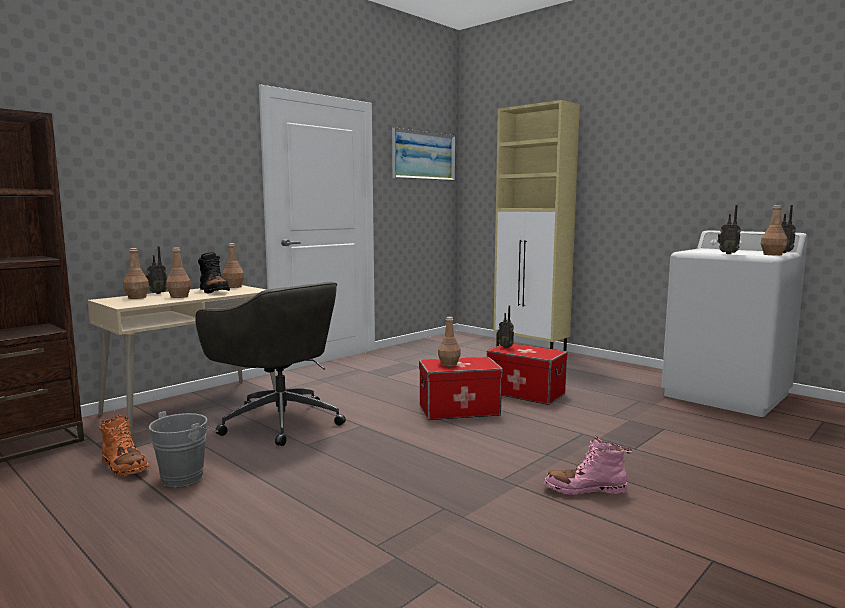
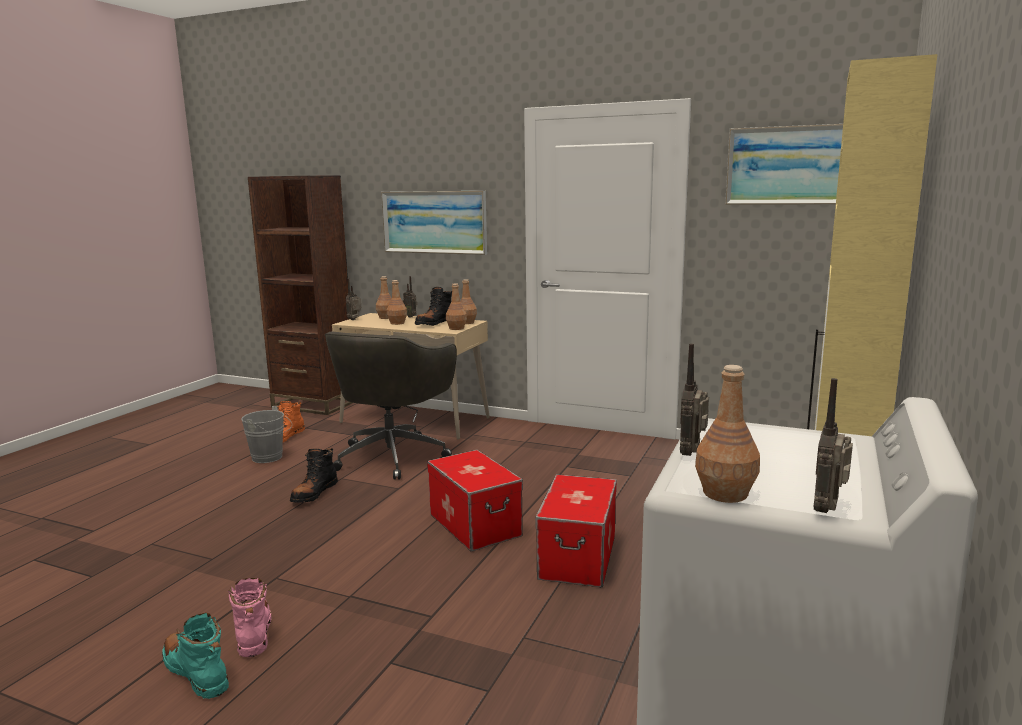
camera: 70 degrees right, 5 degrees up
brown bottle [438,317,461,367] -> brown bottle moved to [446,283,467,330]
radio [497,306,514,348] -> radio moved to [346,278,361,320]
none -> turquoise boot [162,613,229,699]
none -> black boot [290,448,338,503]
none -> picture [381,191,487,255]

